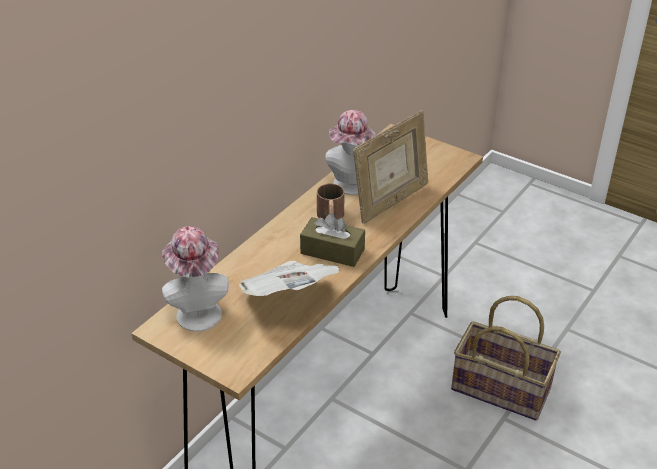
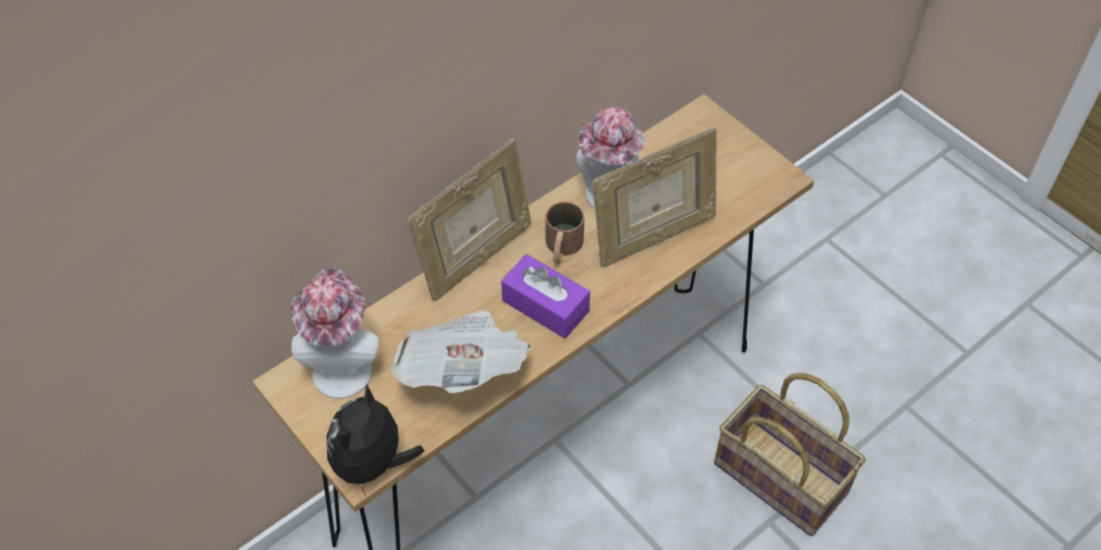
camera: 15 degrees right, 15 degrees up
brown tissue box [300,213,365,267] -> purple tissue box [501,254,590,339]
none -> plush toy [327,384,424,497]
none -> picture frame [408,139,531,301]

